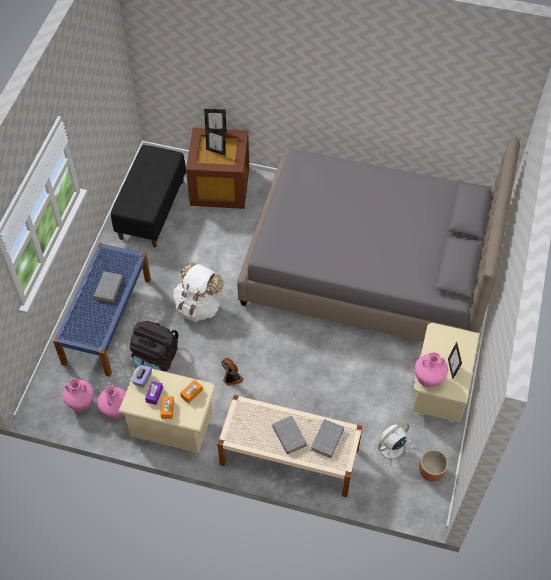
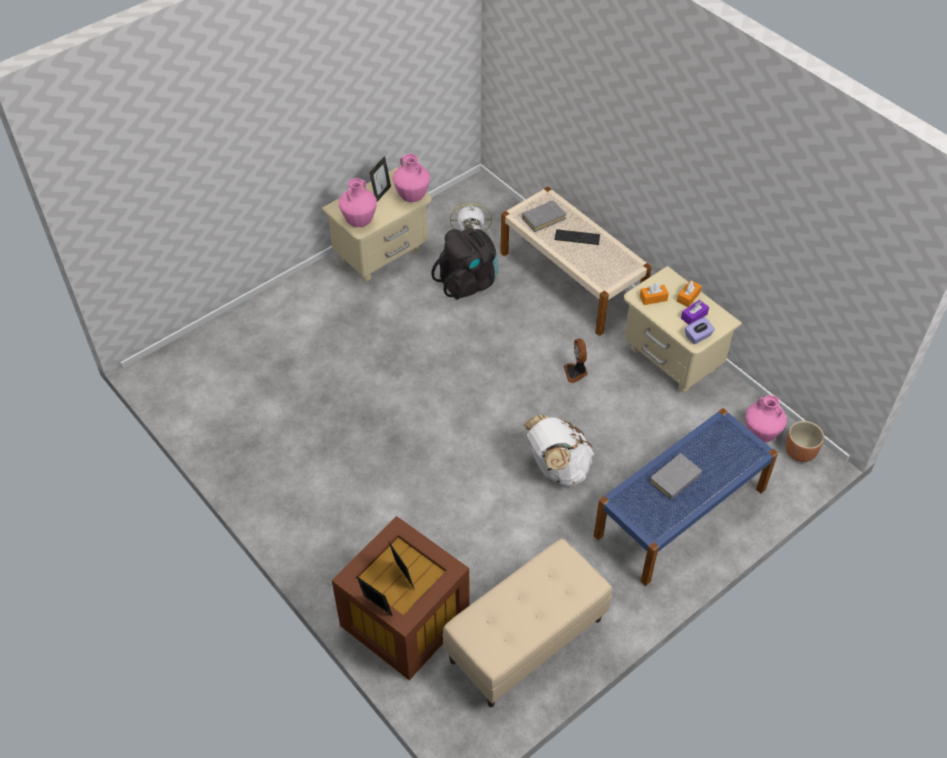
camera: 145 degrees left, 5 degrees down
pink vase [97,384,126,419] -> pink vase moved to [339,178,377,227]
black bench [111,145,186,247] -> beige bench [443,539,612,707]
black backpack [130,321,178,372] -> black backpack moved to [431,228,498,300]
grey bed [237,137,520,342] -> none
grey book [273,415,307,454] -> keyboard [555,229,600,245]
brown planter [419,450,448,482] -> brown planter moved to [785,421,824,462]

